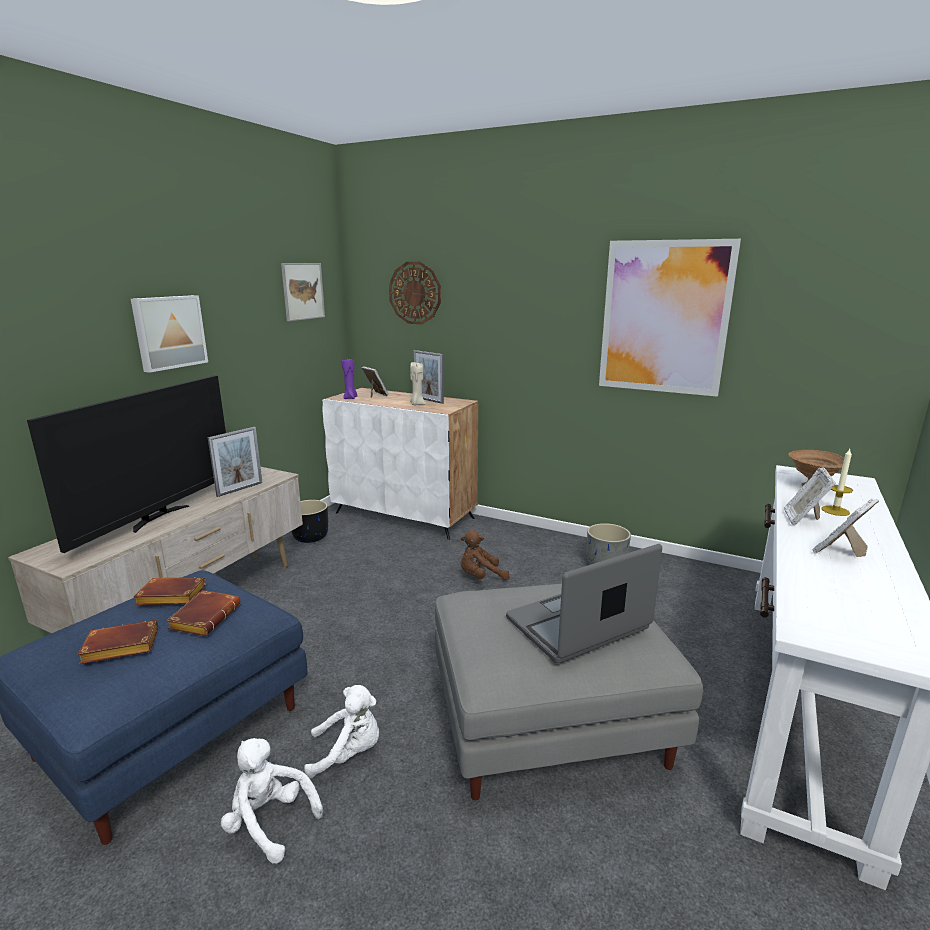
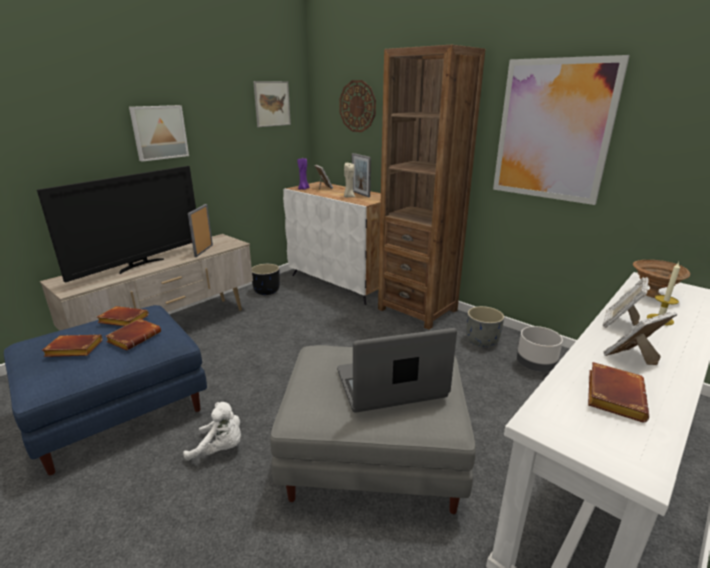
camera: 15 degrees right, 5 degrees up
picture frame [207,427,263,497] -> picture frame turned 135 degrees clockwise [188,204,213,257]
white plush toy [221,738,323,863] -> none
brown plush toy [461,530,509,580] -> none
none -> brown bookcase [378,45,485,330]
none -> grey planter [517,326,563,372]
none -> brown book [588,362,649,423]

